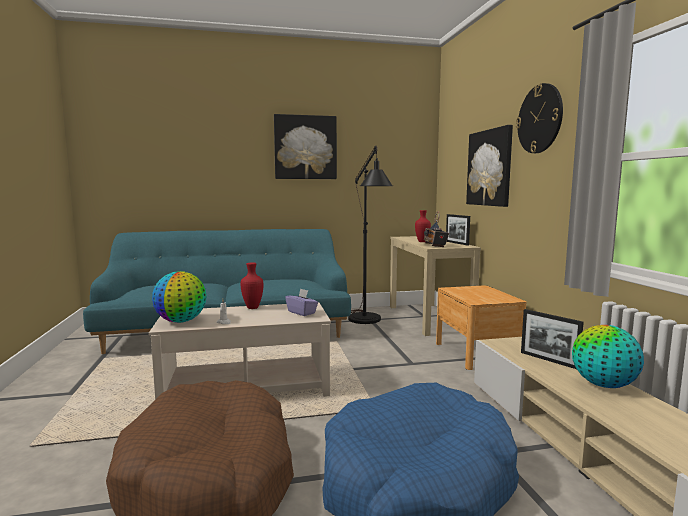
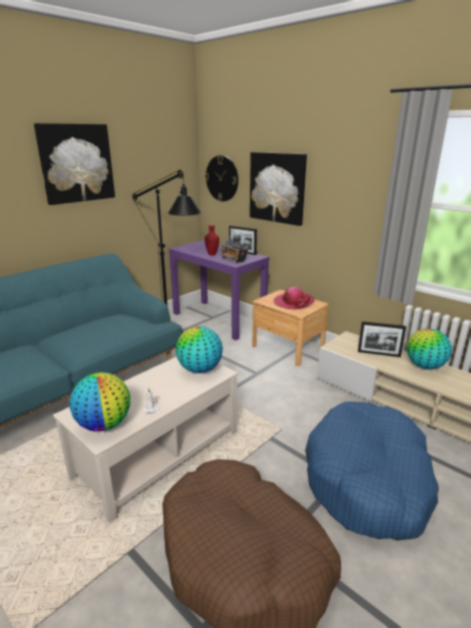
camera: 35 degrees left, 15 degrees up
red vase [240,263,263,309] -> none
purple tissue box [285,288,318,316] -> globe [176,326,223,373]
beige console table [390,236,481,336] -> purple console table [169,241,270,340]
wall clock [516,83,563,153] -> wall clock moved to [205,155,238,201]
none -> hat [274,287,315,309]

